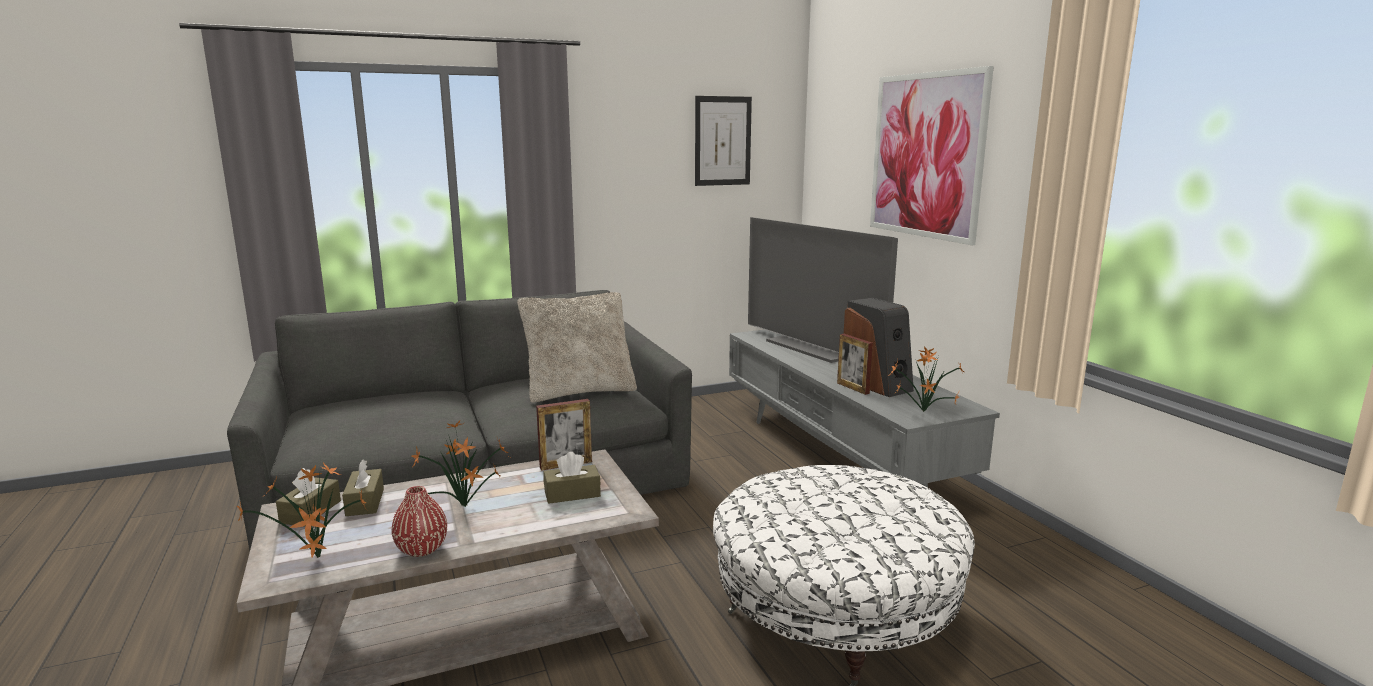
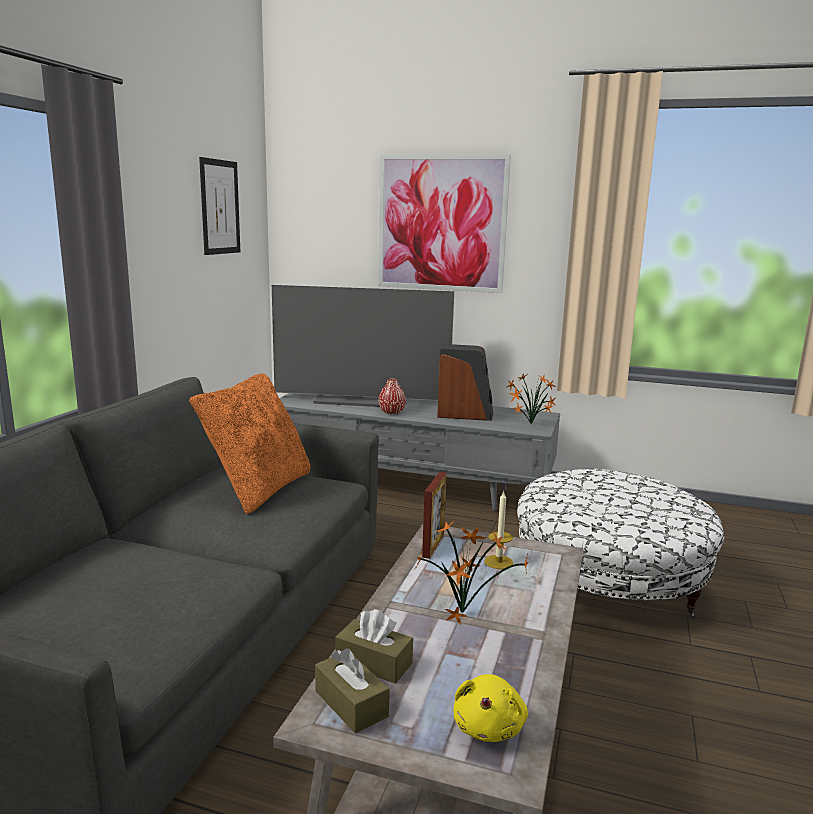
camera: 50 degrees left, 0 degrees up
potted plant [237,462,367,558] -> yellow plush toy [453,674,528,742]
red vase [391,486,447,557] -> red vase moved to [378,378,406,414]
beige pillow [517,292,637,402] -> orange pillow [189,373,311,514]
brown tissue box [544,452,601,504] -> candle [484,491,513,569]
picture frame [837,334,873,395] -> none

